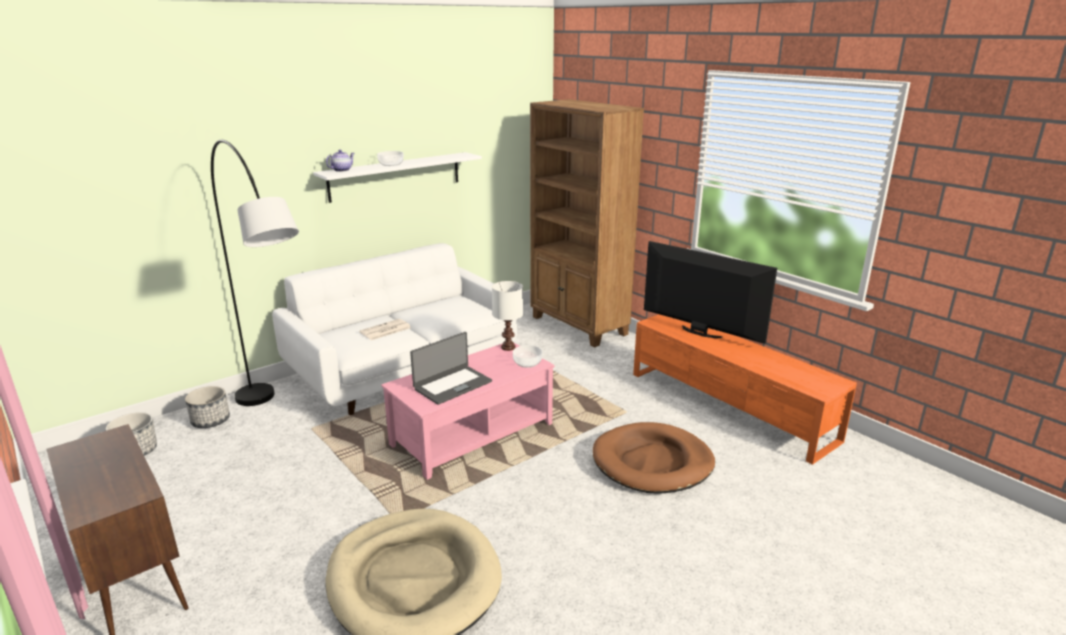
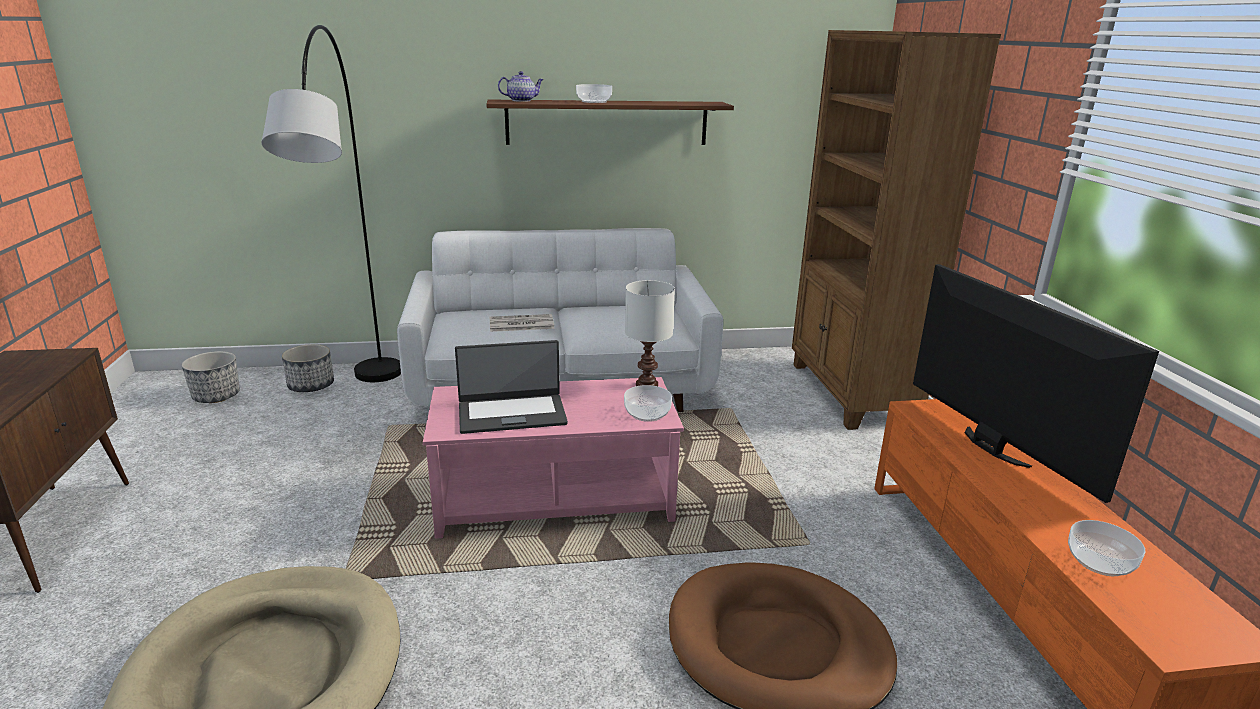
camera: 30 degrees right, 0 degrees up
white shelf [313,152,482,203] -> brown shelf [486,100,734,145]
none -> bowl [1068,520,1145,576]

